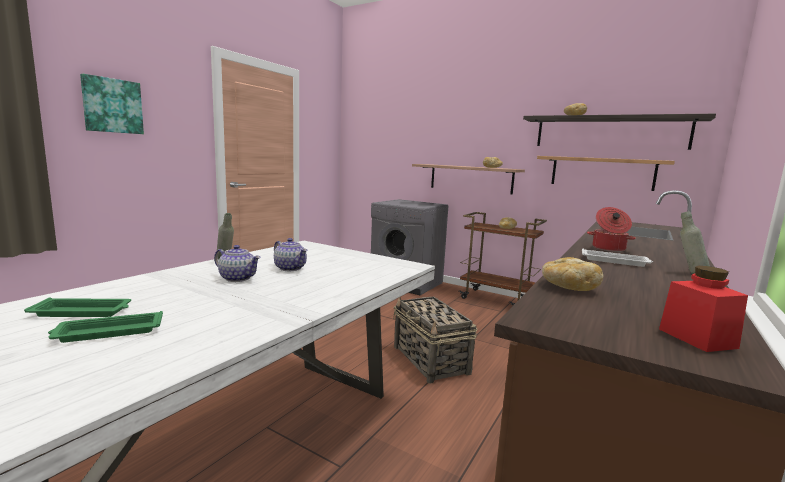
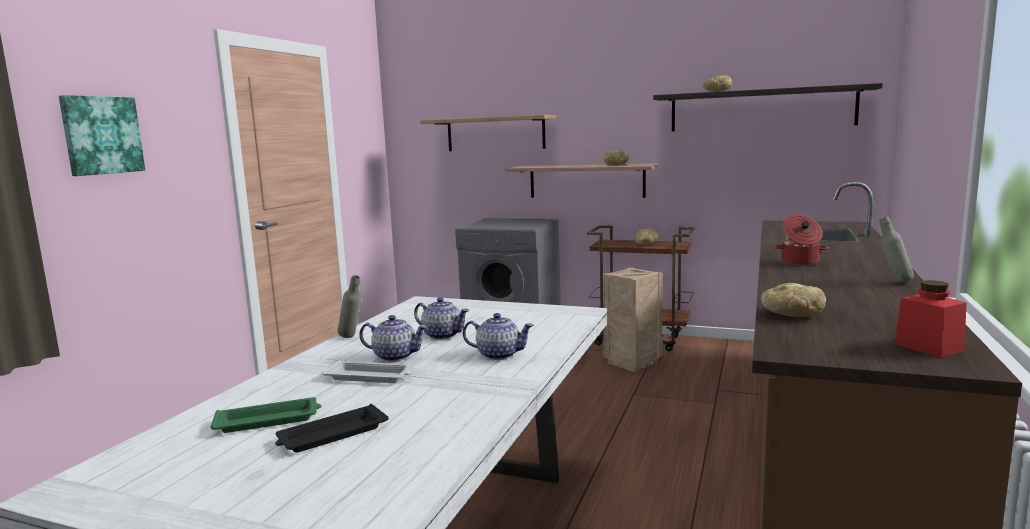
camera: 10 degrees left, 0 degrees up
green tray [48,311,163,343] -> black tray [275,404,388,453]
basket [393,296,477,384] -> none
shelf [537,156,675,191] -> shelf moved to [420,115,556,151]
white tray [582,249,653,267] -> white tray moved to [323,360,413,383]
none -> teapot [463,313,534,360]
none -> crate [603,267,663,372]

